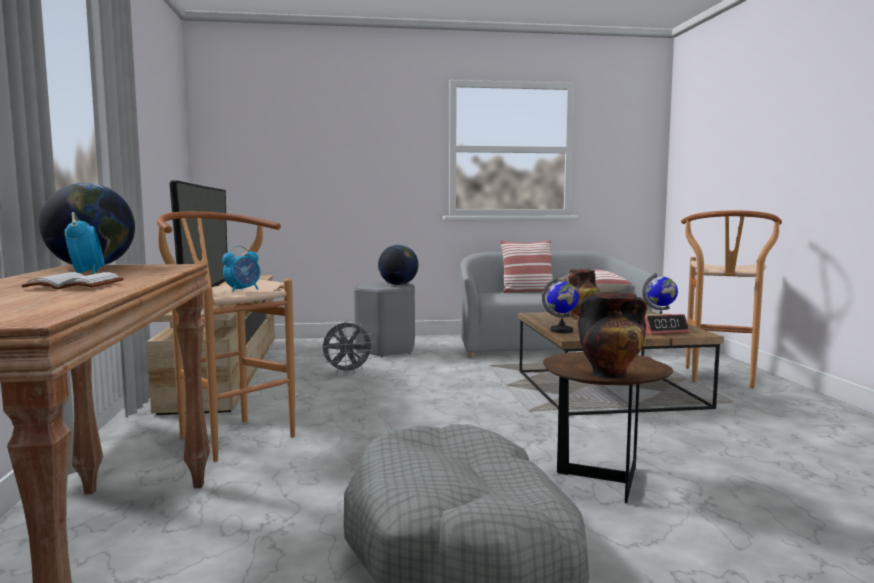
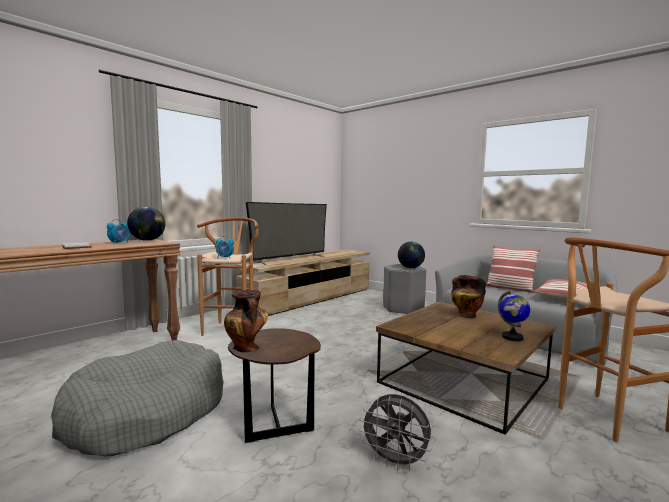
camera: 50 degrees right, 0 degrees up
grey fan [323,321,375,374] -> grey fan moved to [359,394,433,471]
globe [542,277,579,333] -> none
alarm clock [645,314,690,335] -> none

